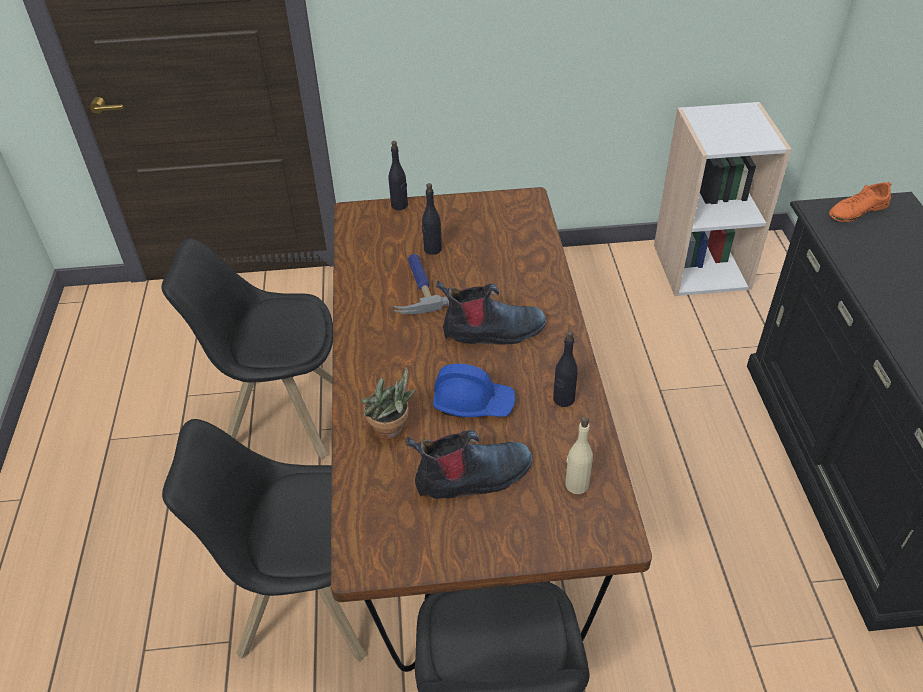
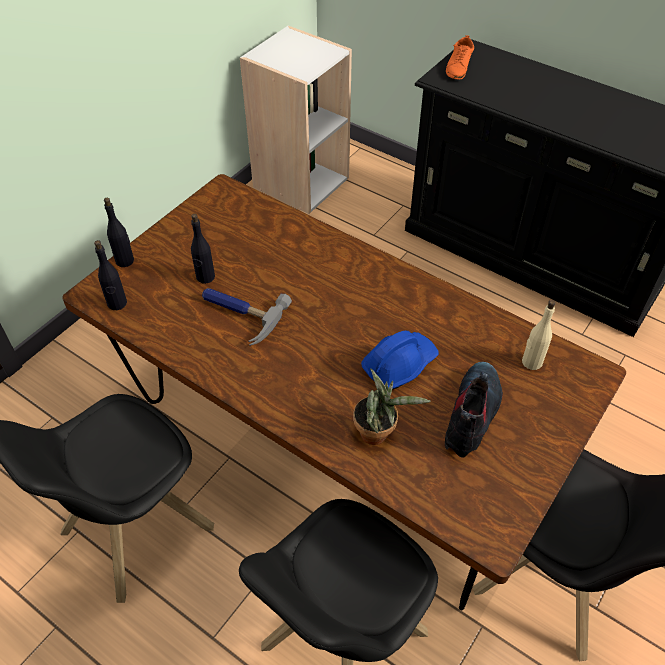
camera: 50 degrees left, 5 degrees up
boot [436,281,546,345] -> none
black bottle [553,331,578,407] -> black bottle moved to [94,240,127,310]

